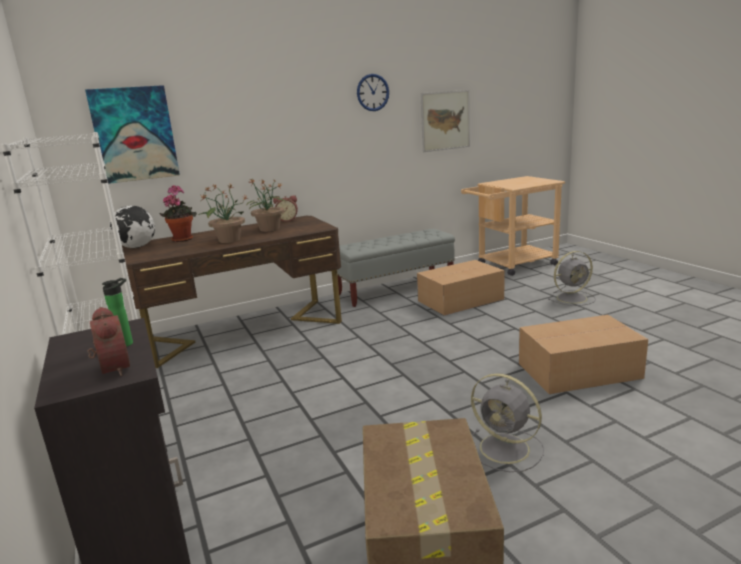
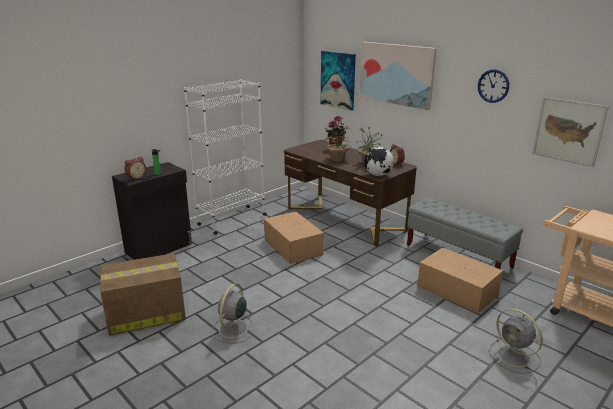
camera: 70 degrees right, 5 degrees up
globe [109,206,155,248] -> globe moved to [364,147,394,176]
cardboard box [519,315,648,394] -> cardboard box moved to [264,212,324,264]
none -> picture [359,42,437,110]

